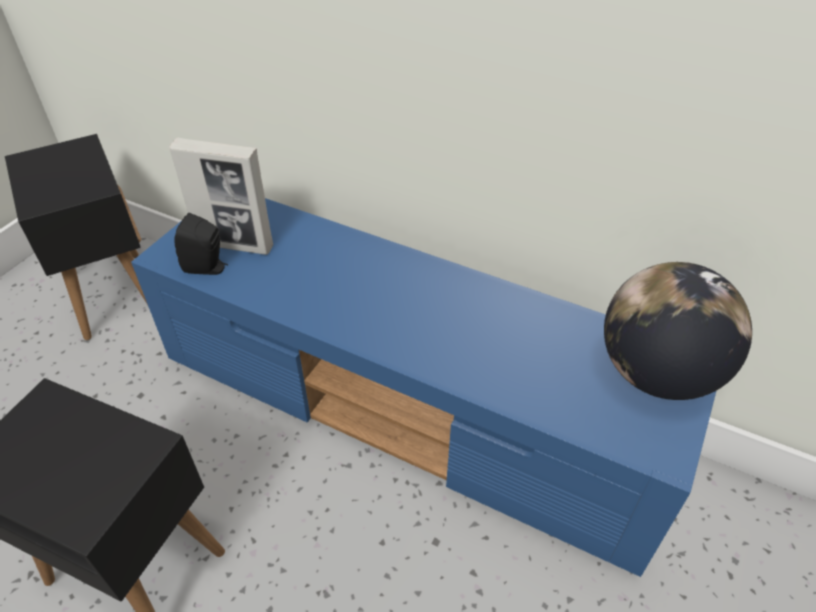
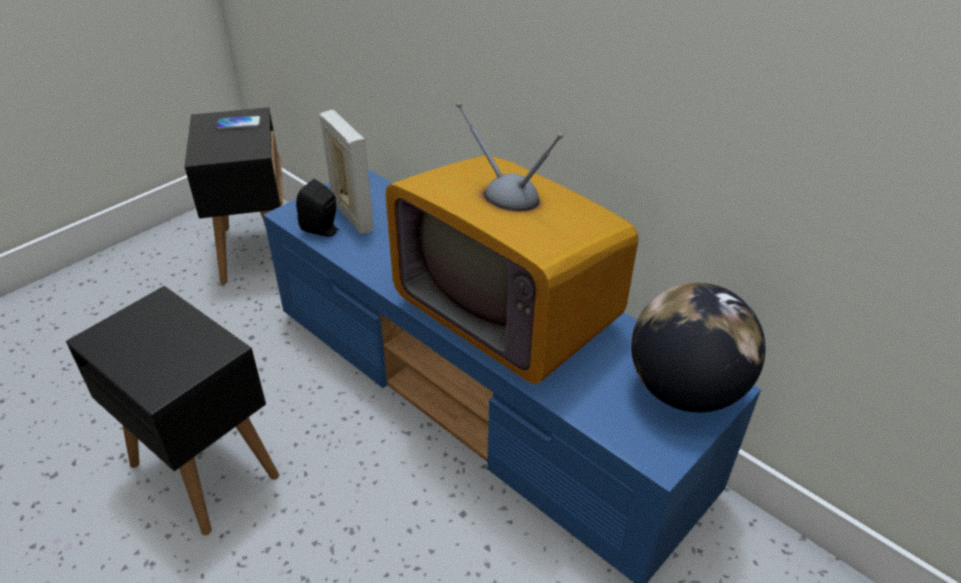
camera: 15 degrees right, 5 degrees down
picture frame [169,138,273,255] -> picture frame turned 150 degrees counterclockwise [319,110,374,234]
none -> phone [217,116,261,129]
none -> television [385,102,638,384]

